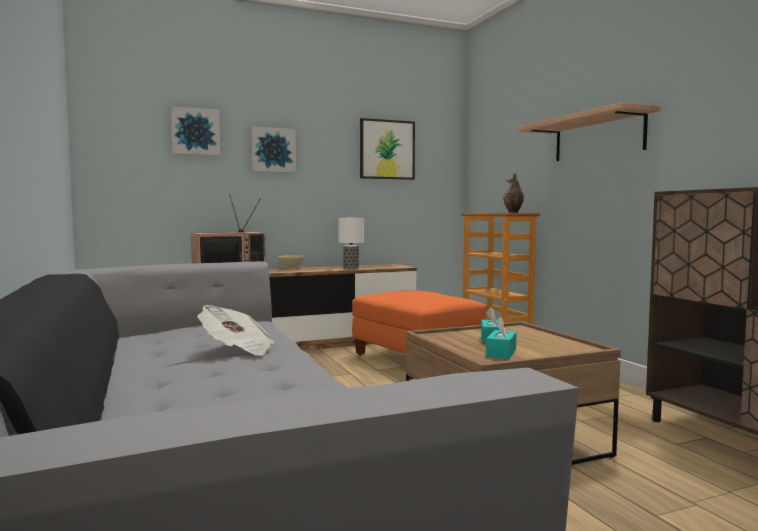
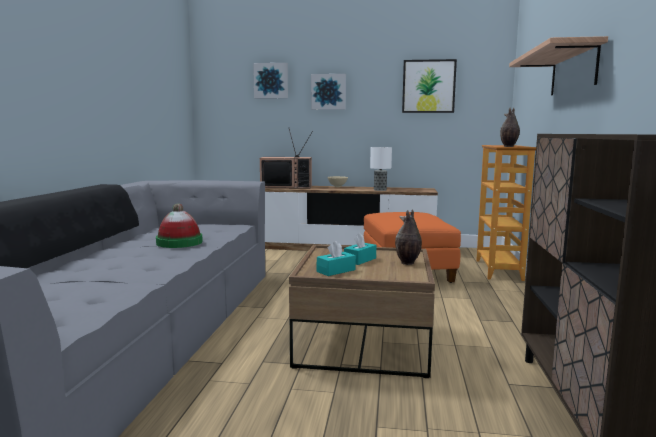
camera: 30 degrees right, 5 degrees up
newspaper [197,305,274,356] -> hat [156,203,203,248]
none -> vase [395,209,422,265]

